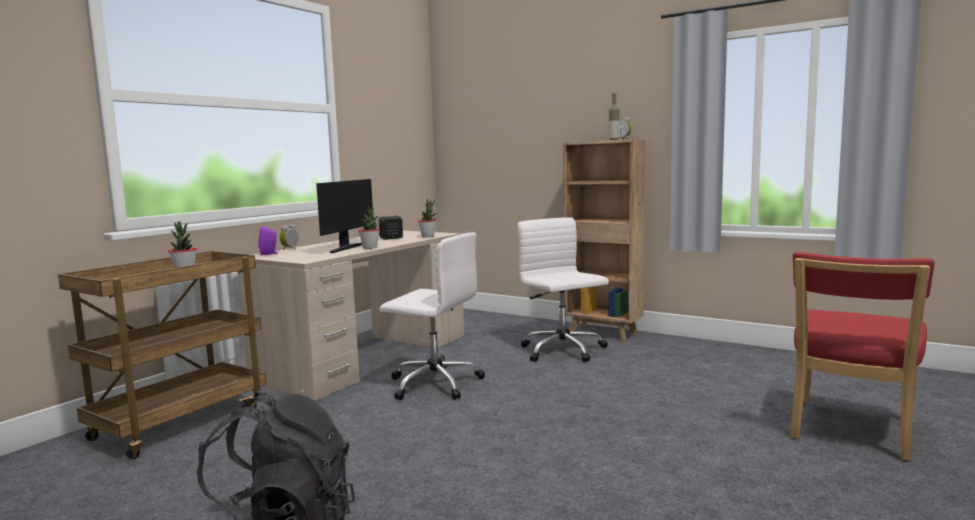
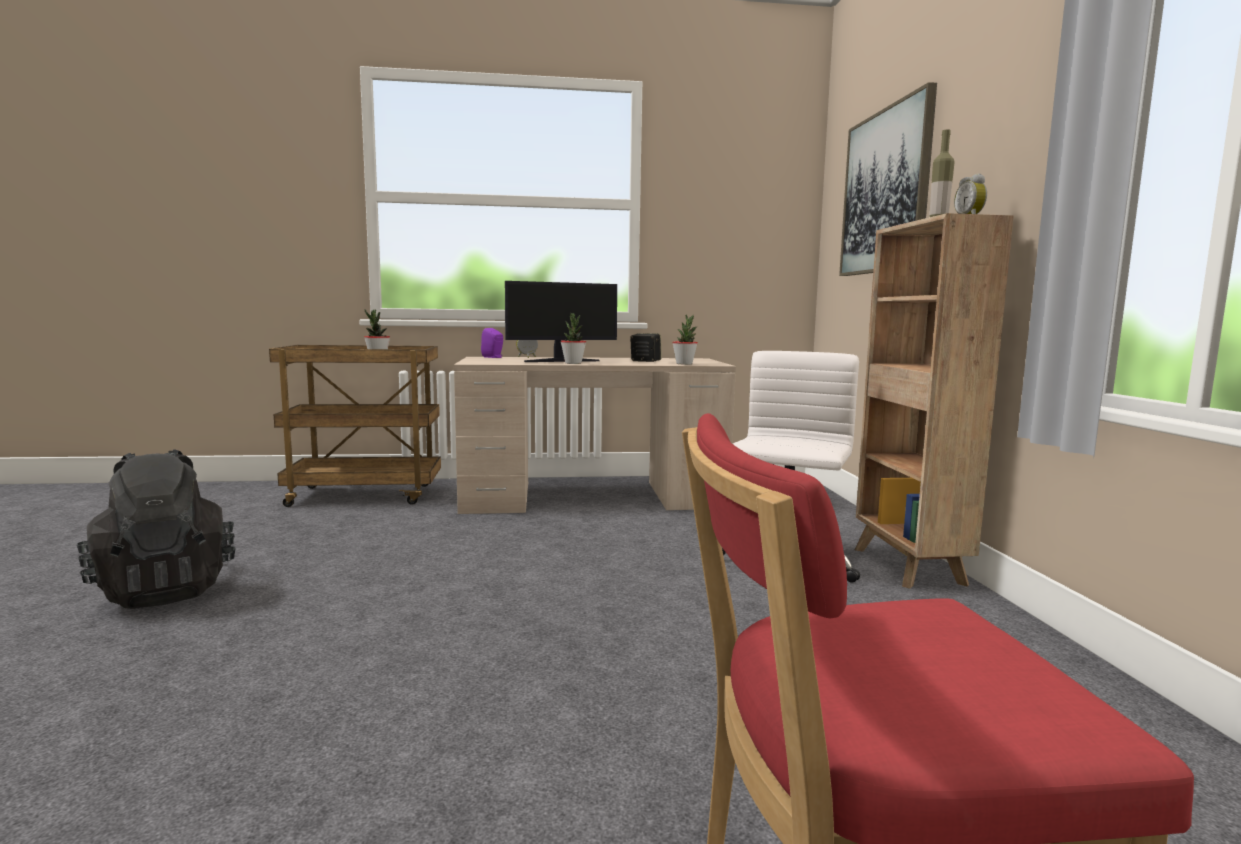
camera: 50 degrees right, 0 degrees up
white office chair [380,232,485,400] -> none
none -> picture [839,82,937,276]

